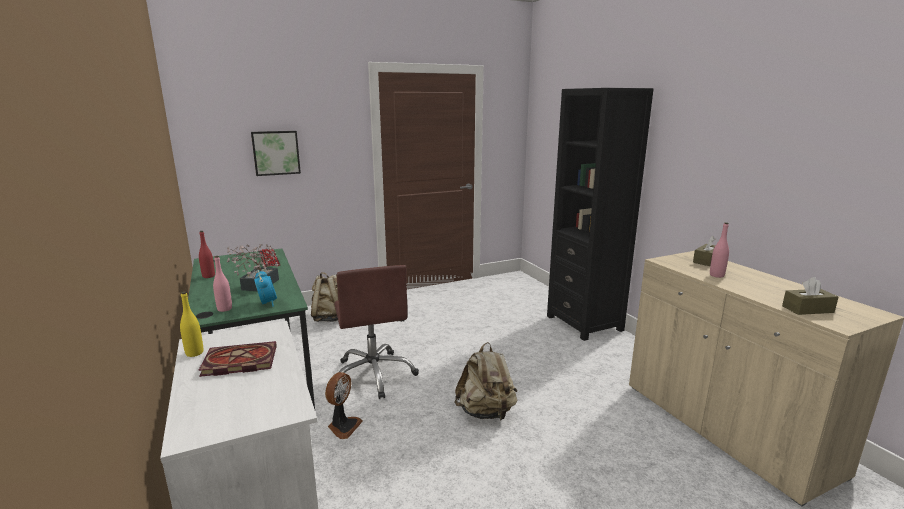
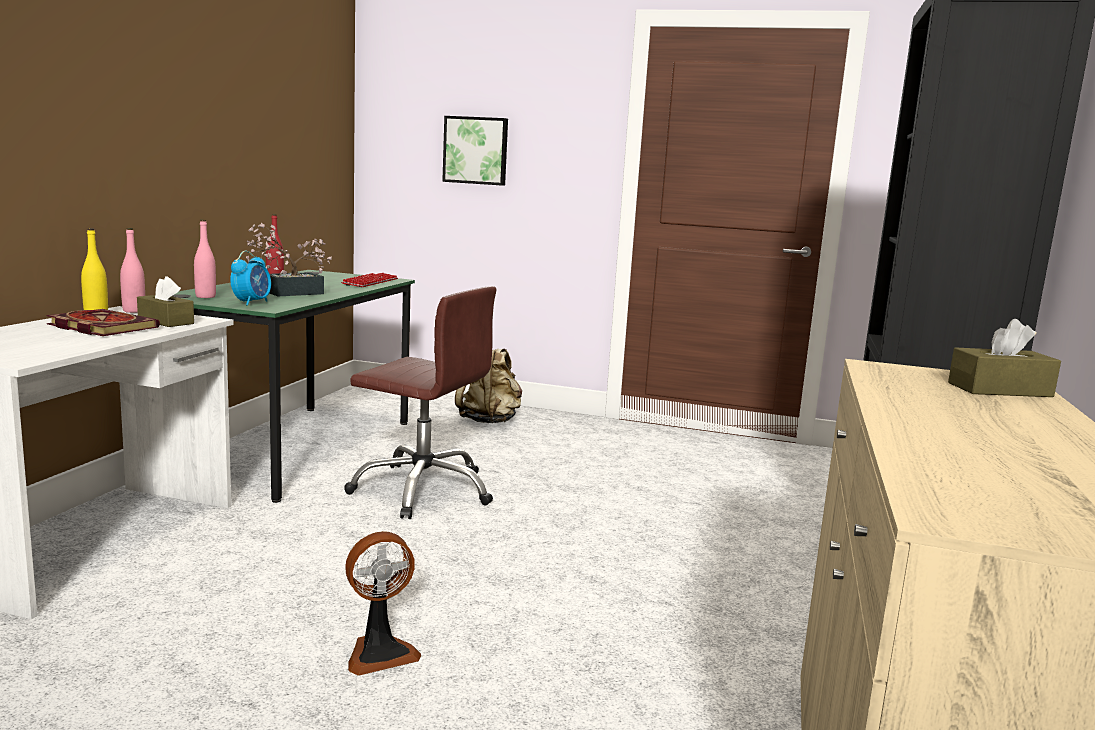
camera: 40 degrees right, 5 degrees down
fan [325,372,363,439] -> fan moved to [345,531,421,676]
brown office chair [334,265,419,399] -> brown office chair turned 90 degrees counterclockwise [344,286,496,519]
beige backpack [454,342,517,421] -> none
pink bottle [710,222,729,278] -> pink bottle moved to [120,228,145,313]
brown tissue box [782,277,839,315] -> brown tissue box moved to [137,276,194,327]

